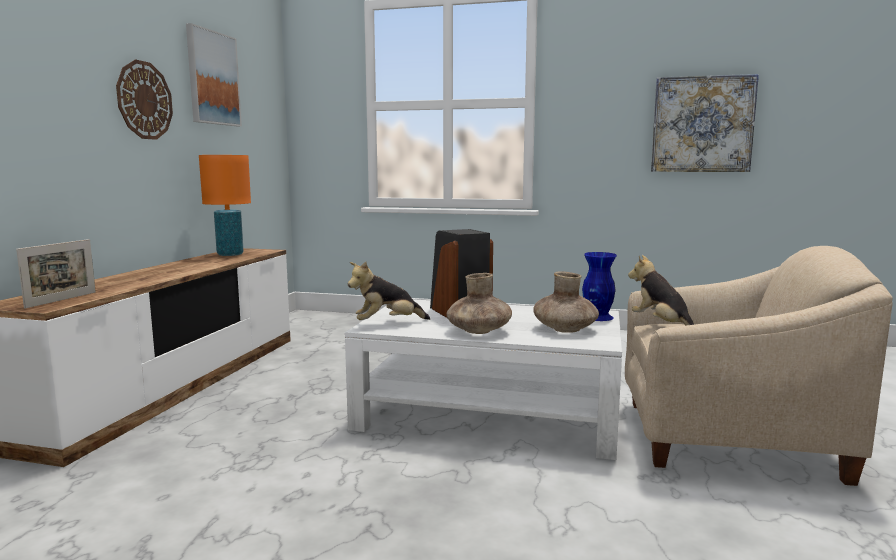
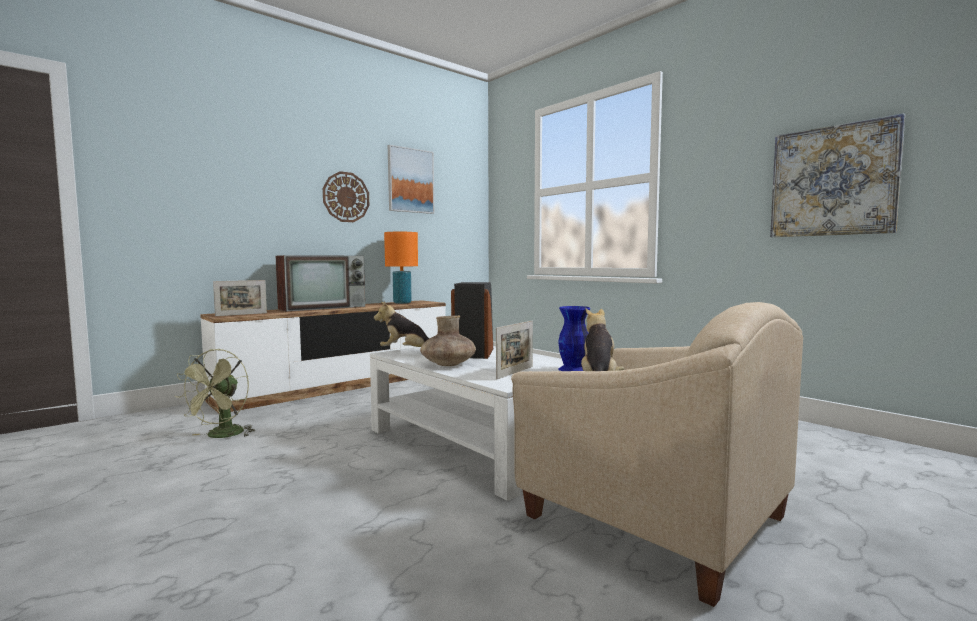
camera: 35 degrees right, 5 degrees down
brown vase [533,271,599,333] -> picture frame [496,321,533,379]
none -> green fan [175,349,256,438]
none -> television [276,255,365,312]

